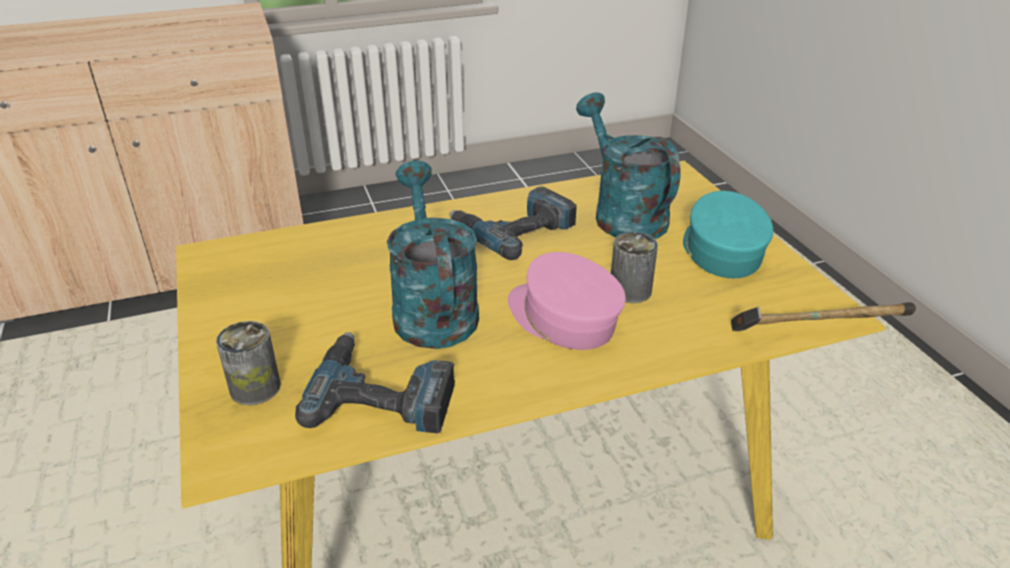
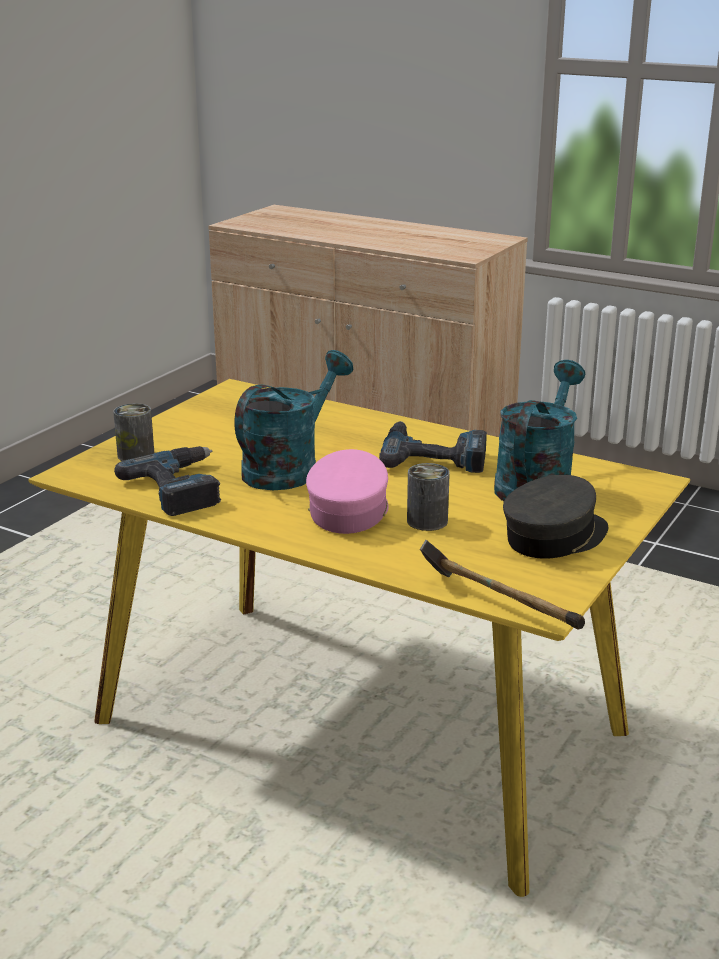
camera: 50 degrees right, 10 degrees down
turquoise cap [683,191,773,278] -> grey cap [503,475,608,559]

